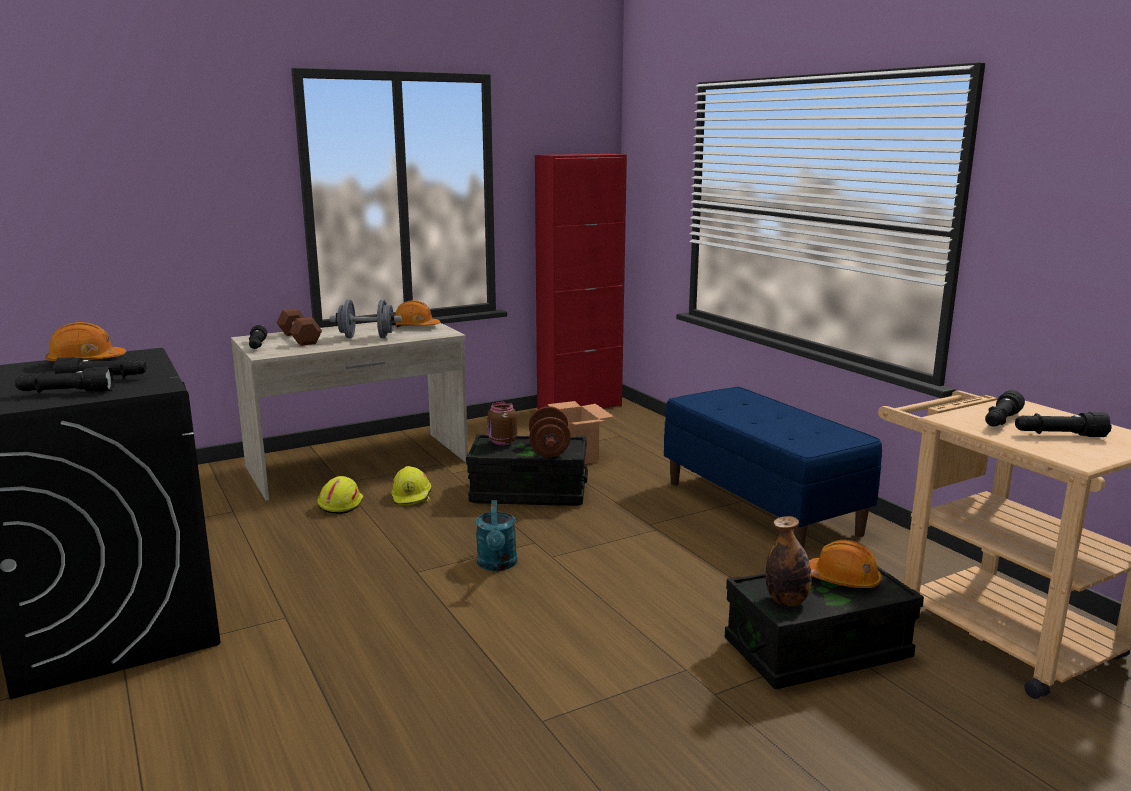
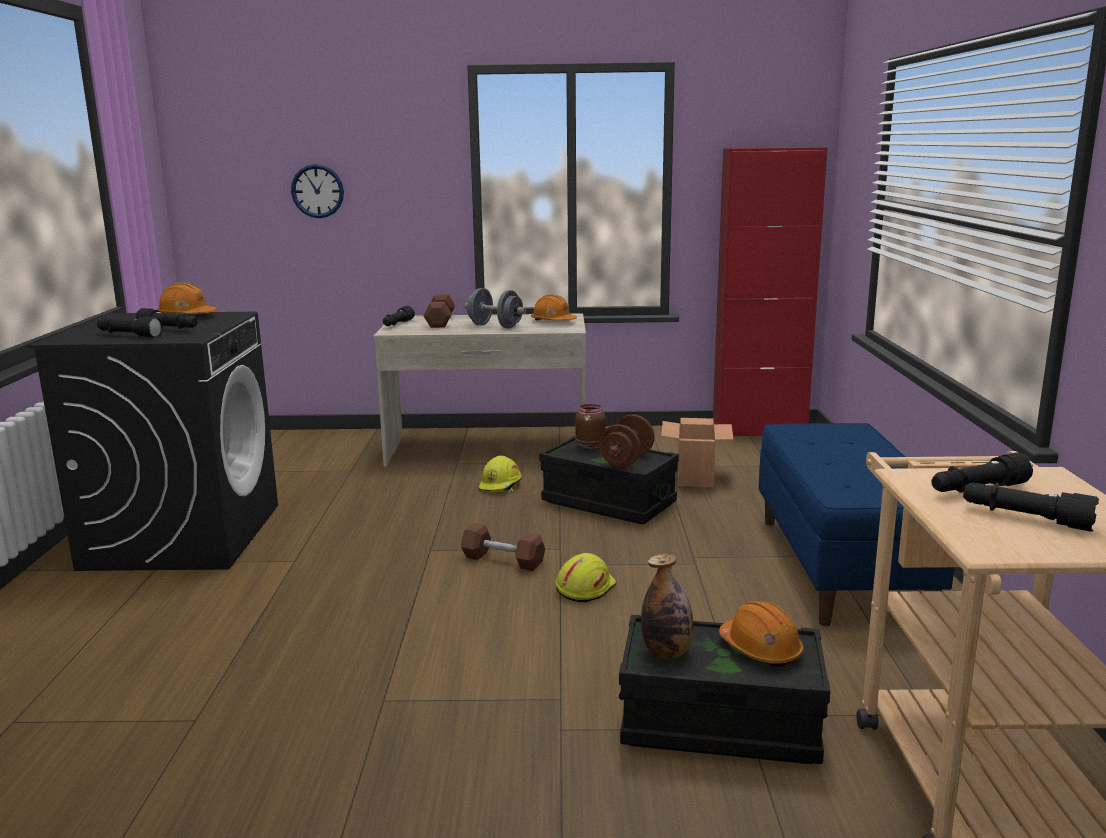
camera: 30 degrees right, 0 degrees up
yellow hard hat [317,476,364,514] -> yellow hard hat moved to [555,553,617,602]
turquoise watering can [476,500,517,571] -> brown dumbbell [461,523,545,571]
none -> wall clock [291,164,344,218]

